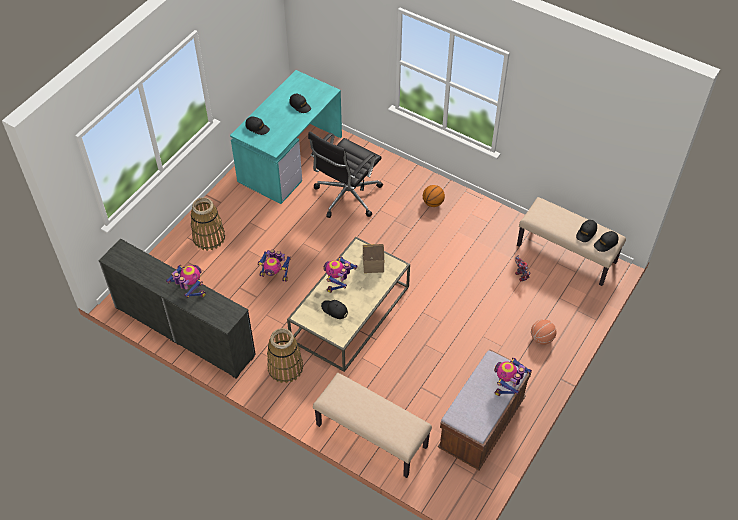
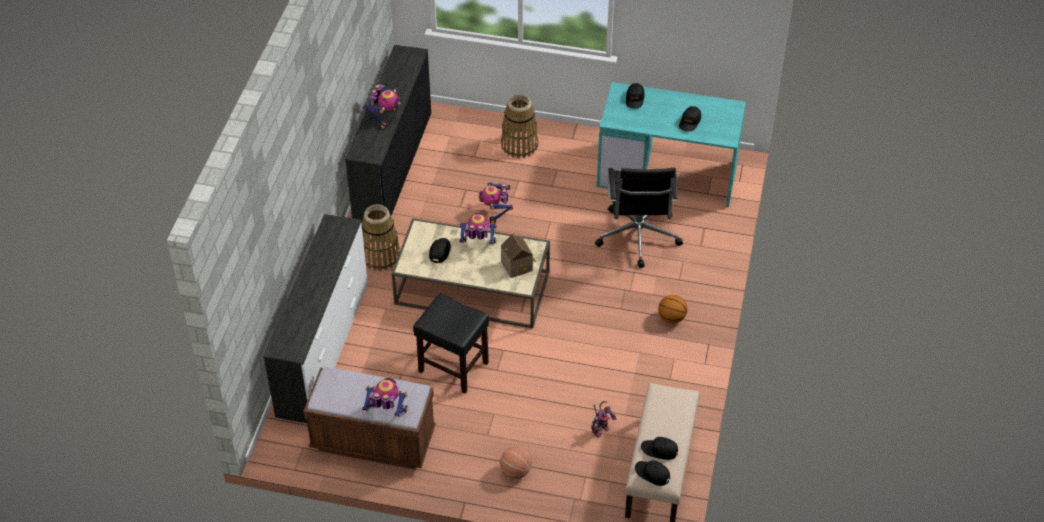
camera: 70 degrees right, 5 degrees down
black office chair [308,131,383,218] -> black office chair turned 105 degrees counterclockwise [595,168,683,268]
beige bench [313,373,432,478] -> white dresser [263,214,368,424]
none -> black stool [413,293,489,393]

